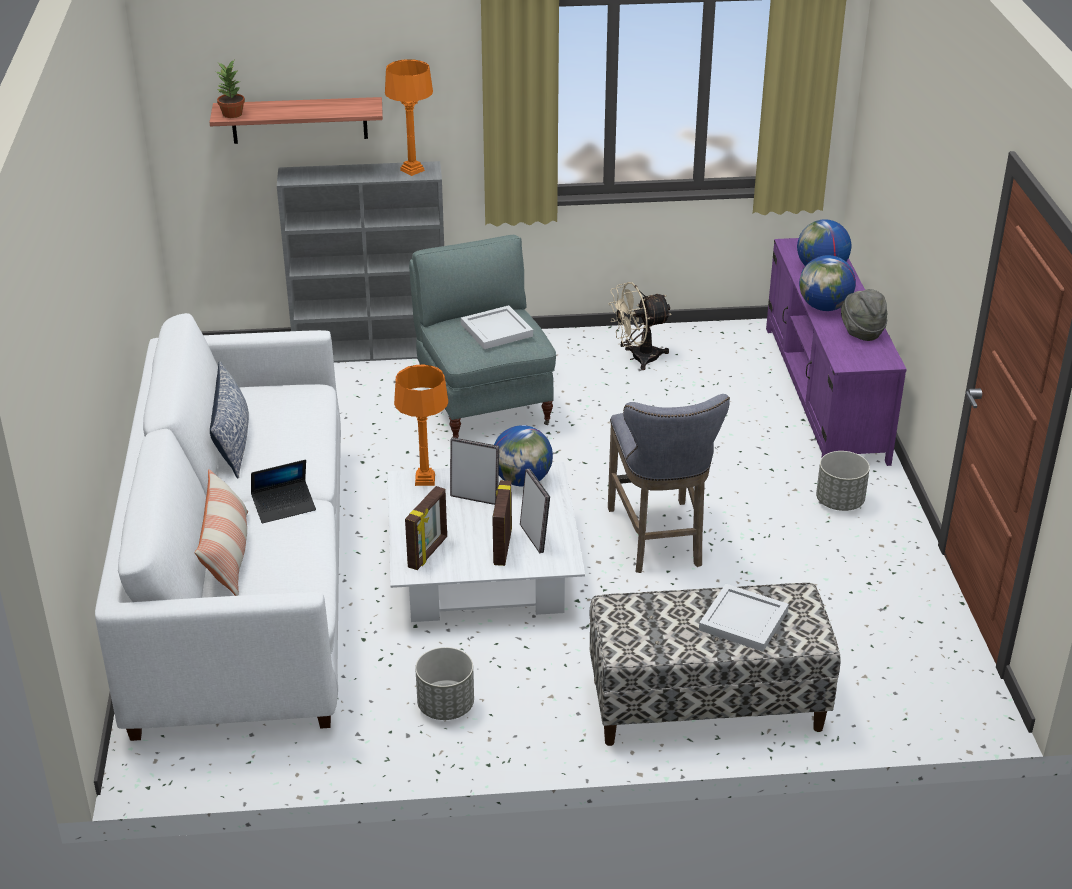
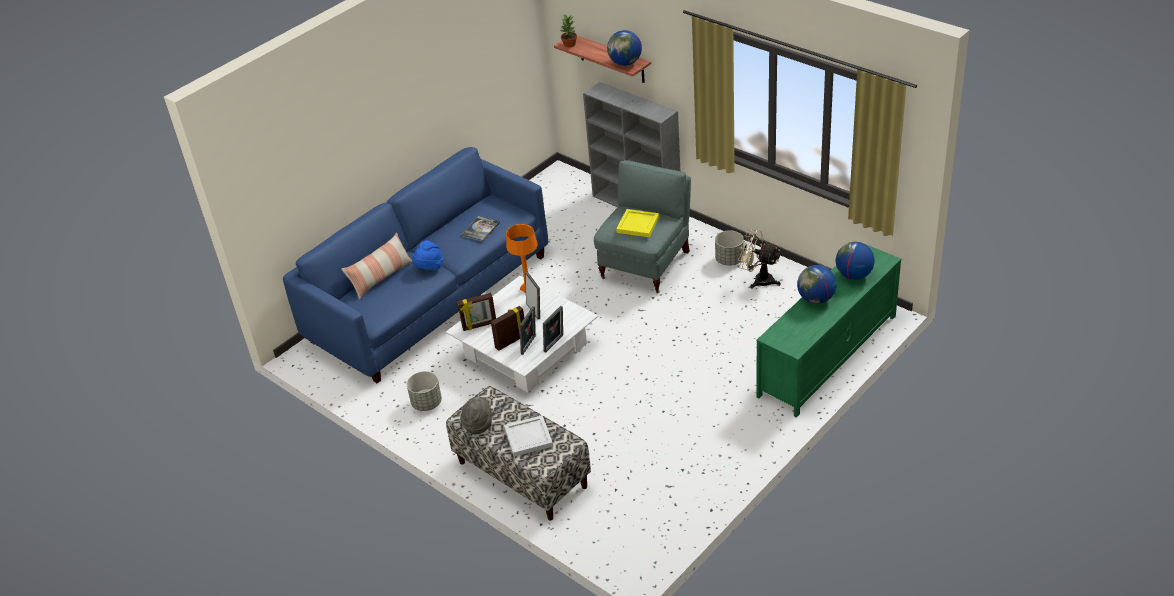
camera: 50 degrees right, 5 degrees up
white sofa [95,313,341,741] -> blue sofa [283,147,548,383]
pillow [210,361,249,478] -> none
laptop [251,460,316,523] -> blue hat [412,240,443,269]
orange table lamp [385,59,433,176] -> none
white tray [461,305,533,349] -> yellow tray [616,209,659,237]
globe [494,425,553,487] -> globe moved to [607,30,642,66]
grey stool [608,394,730,573] -> none
purple tv stand [766,238,907,466] -> green tv stand [756,245,901,417]
grey planter [816,451,870,511] -> grey planter moved to [715,230,744,266]
grey hat [841,289,887,341] -> grey hat moved to [460,397,492,434]
none -> book [462,216,500,242]
none -> picture frame [543,306,563,353]

